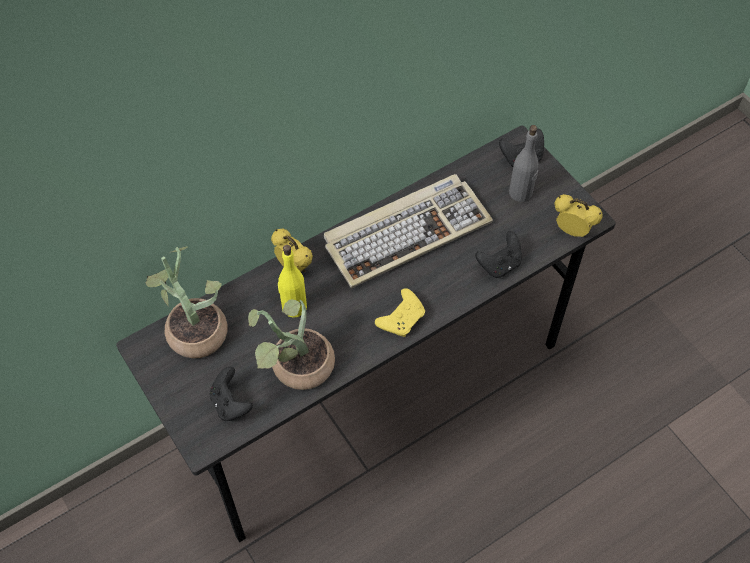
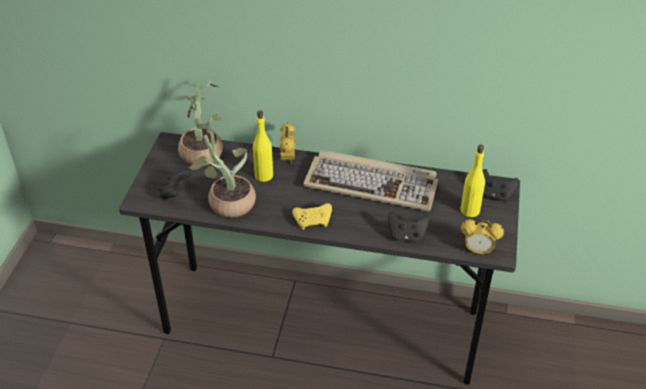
camera: 45 degrees right, 15 degrees down
grey bottle [509,125,539,202] -> yellow bottle [460,145,485,217]
alarm clock [554,194,603,237] -> alarm clock turned 120 degrees clockwise [461,219,504,255]

